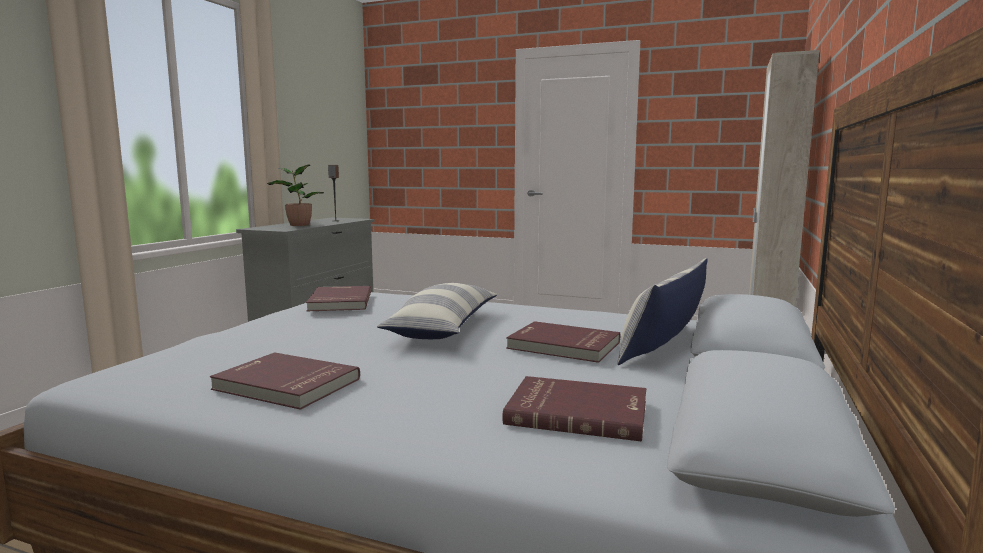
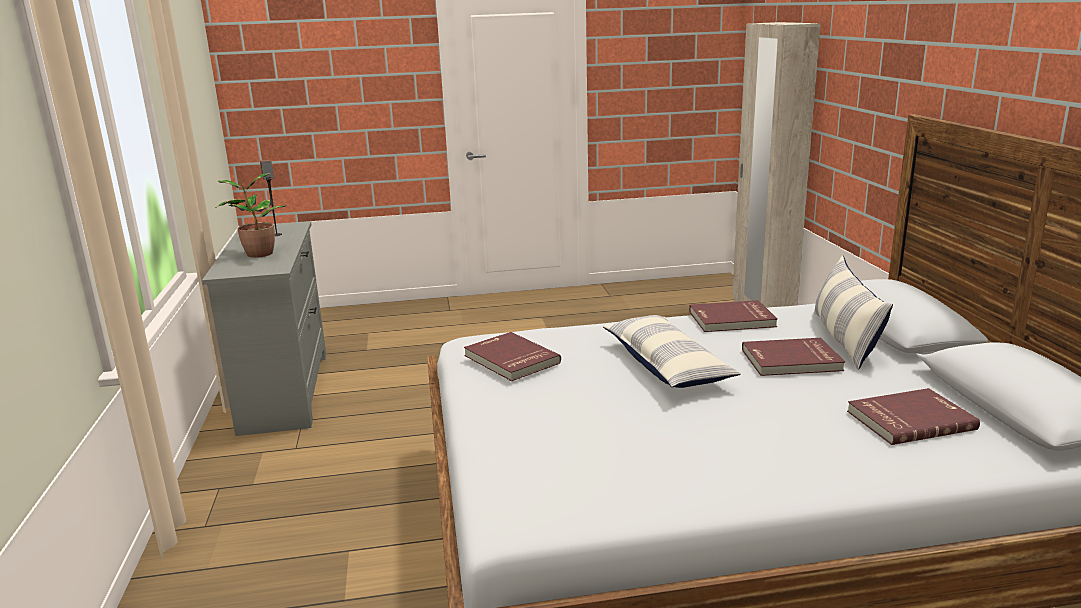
camera: 30 degrees left, 10 degrees up
red book [210,352,360,410] -> red book moved to [689,300,778,332]

